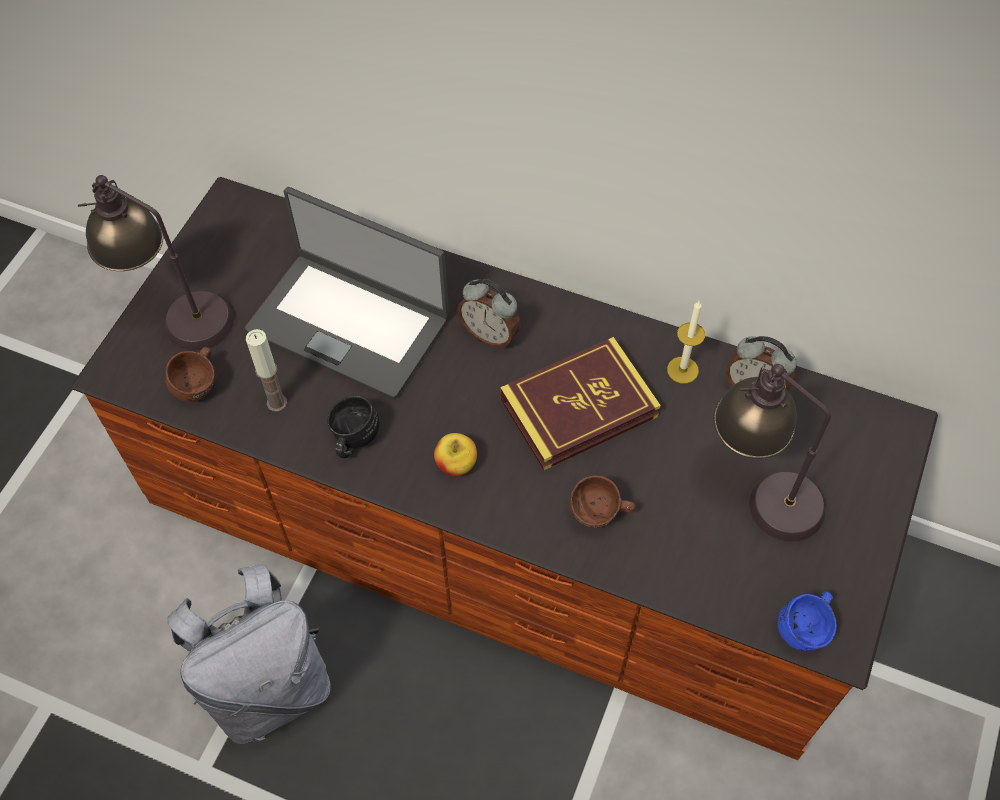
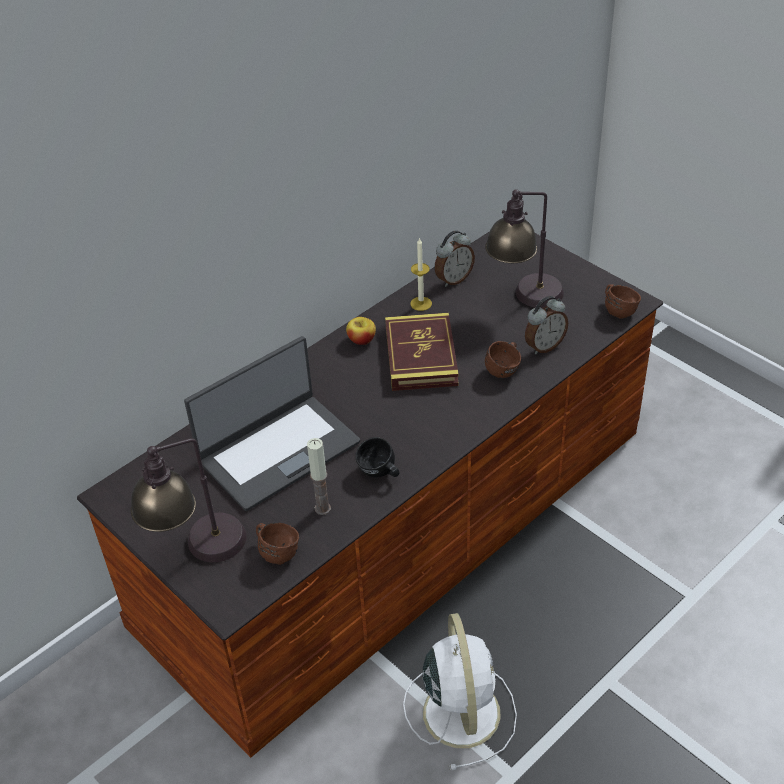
camera: 65 degrees left, 15 degrees down
grey backpack [167,564,331,744] -> white fan [403,613,517,770]
apple [434,433,477,476] -> apple moved to [346,317,376,345]
alarm clock [457,279,520,348] -> alarm clock moved to [525,296,568,354]
blue mug [778,591,837,651] -> brown mug [605,284,641,319]

